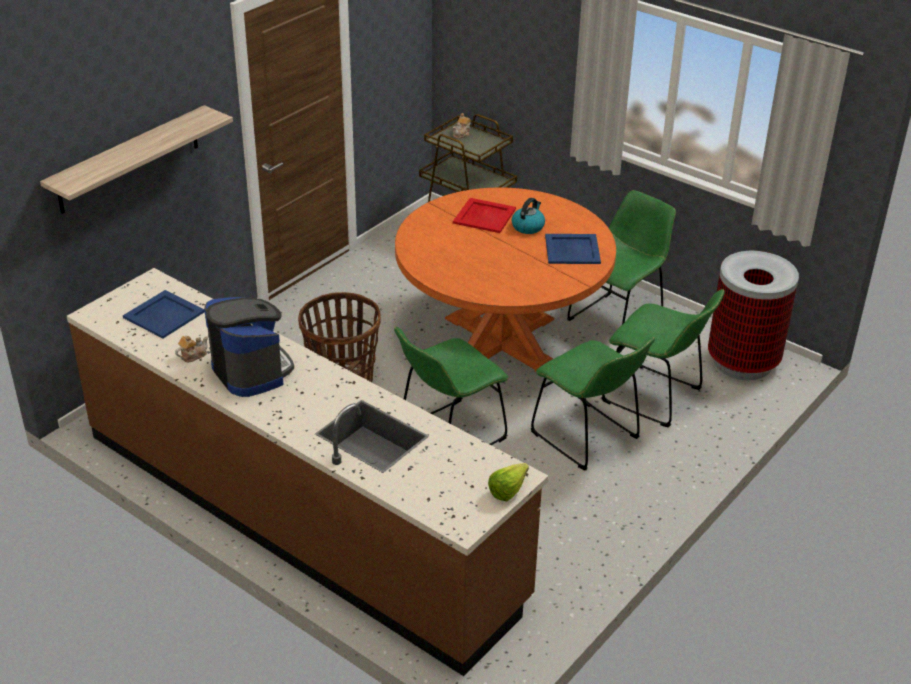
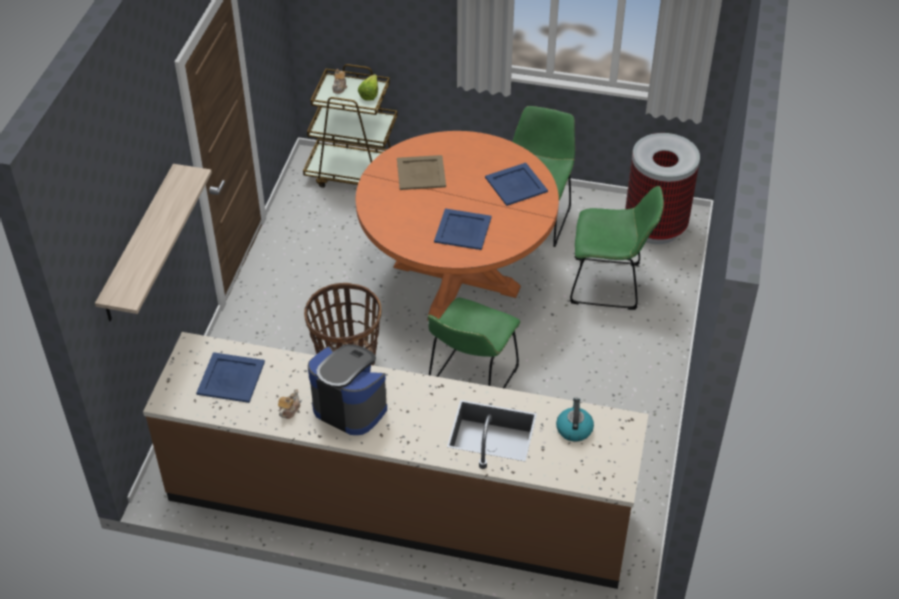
camera: 25 degrees left, 10 degrees up
red tray [453,198,516,233] -> beige tray [397,155,446,190]
lettuce [488,463,529,502] -> lettuce moved to [358,74,378,101]
kettle [512,198,545,234] -> kettle moved to [556,398,594,442]
green chair [531,337,655,471] -> none
none -> blue tray [434,208,492,250]

